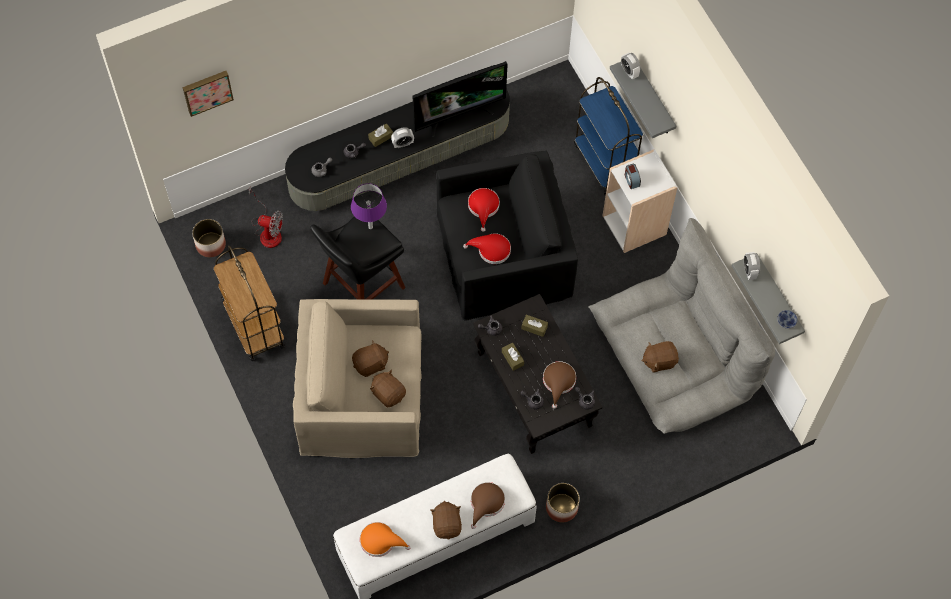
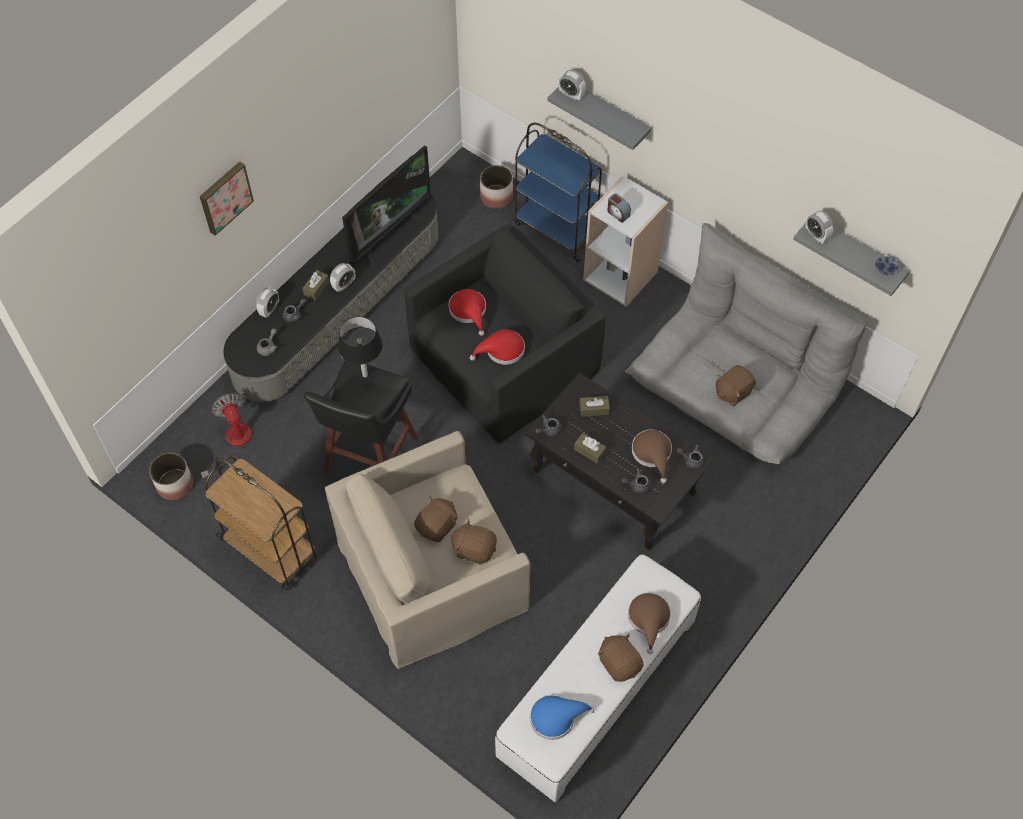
camera: 25 degrees left, 5 degrees down
picture [183,71,234,117] -> picture moved to [200,162,254,236]
fan [248,186,283,248] -> fan turned 105 degrees counterclockwise [201,393,252,478]
purple table lamp [351,183,387,229] -> black table lamp [338,316,383,378]
orange hat [360,522,410,557] -> blue hat [530,695,595,740]
planter [546,483,580,522] -> planter moved to [480,165,513,209]
none -> alarm clock [256,287,279,318]

